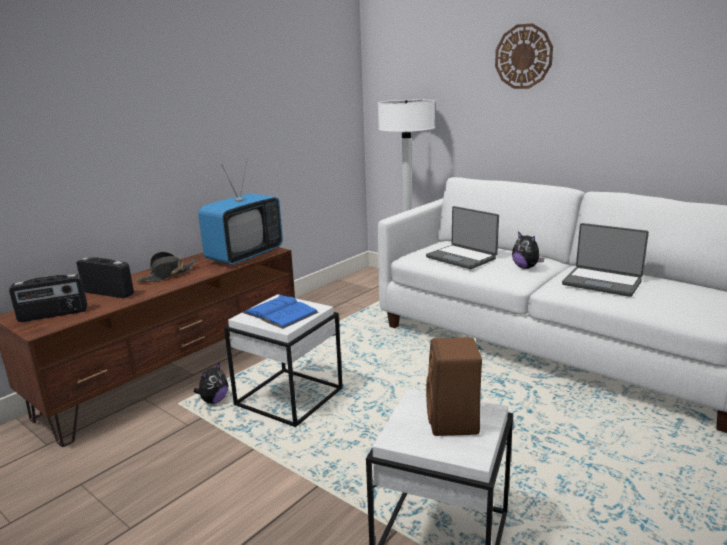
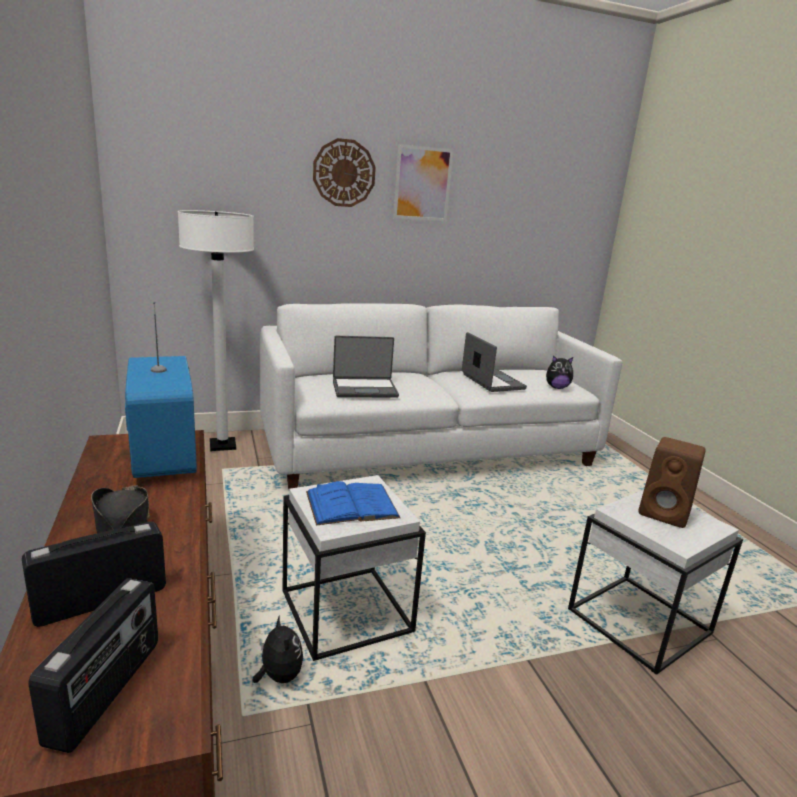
camera: 60 degrees left, 0 degrees up
plush toy [512,231,545,269] -> plush toy moved to [546,355,573,389]
laptop [562,223,649,297] -> laptop turned 90 degrees counterclockwise [462,332,527,392]
none -> picture [393,144,454,221]

